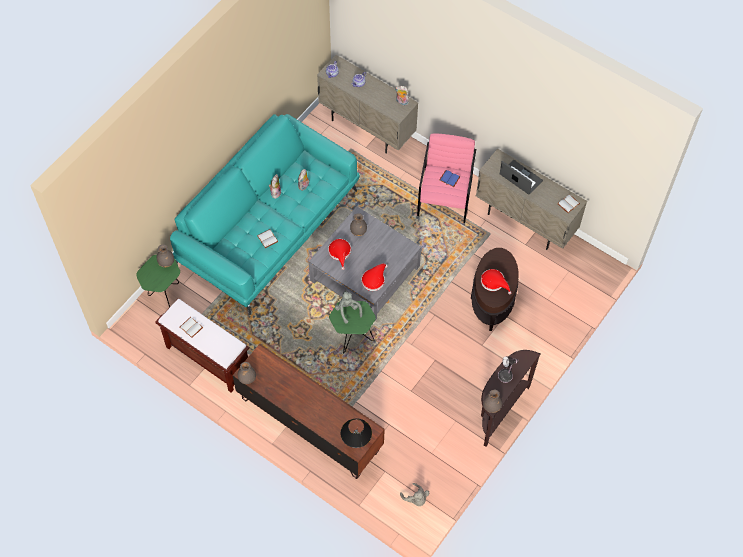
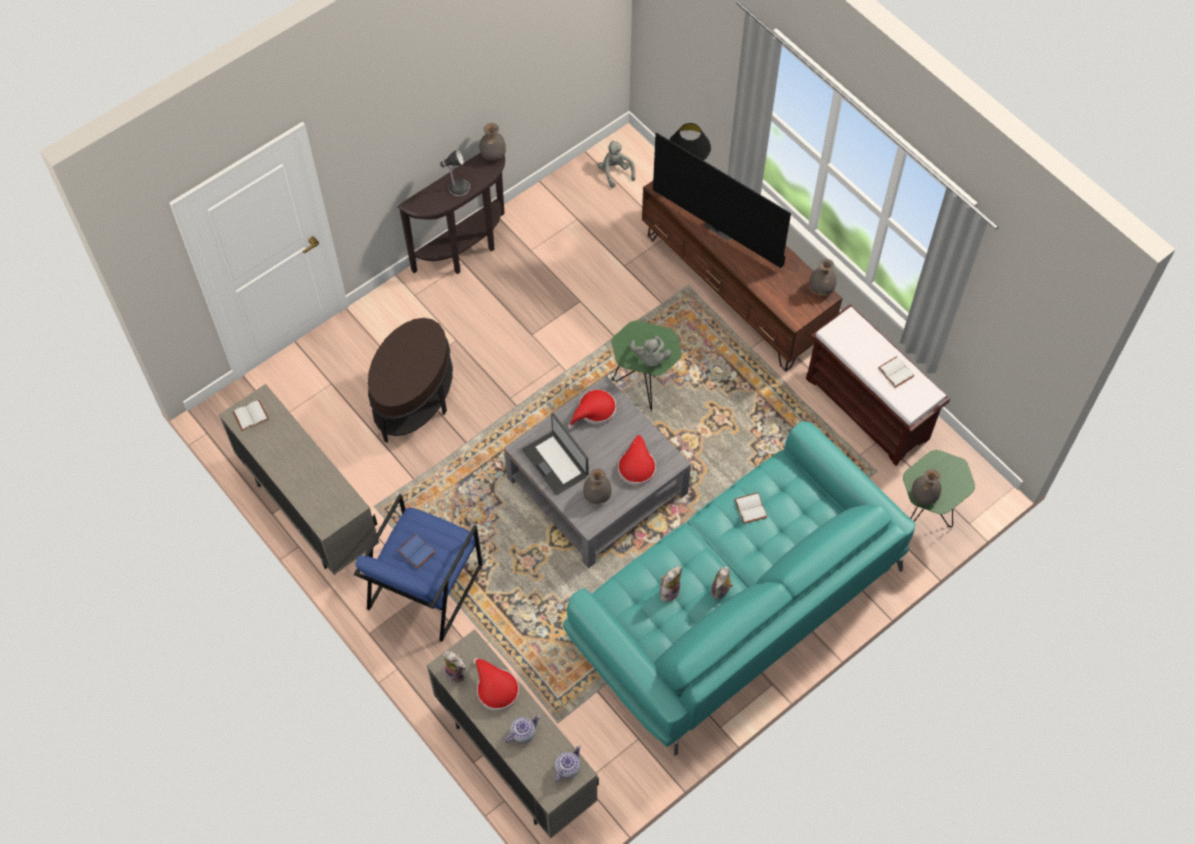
camera: 165 degrees left, 0 degrees up
pink armchair [417,133,476,223] -> blue armchair [354,494,483,642]
red hat [481,269,512,294] -> red hat moved to [473,658,519,711]
laptop [500,160,543,195] -> laptop moved to [522,413,588,495]
none -> television [653,132,791,268]

